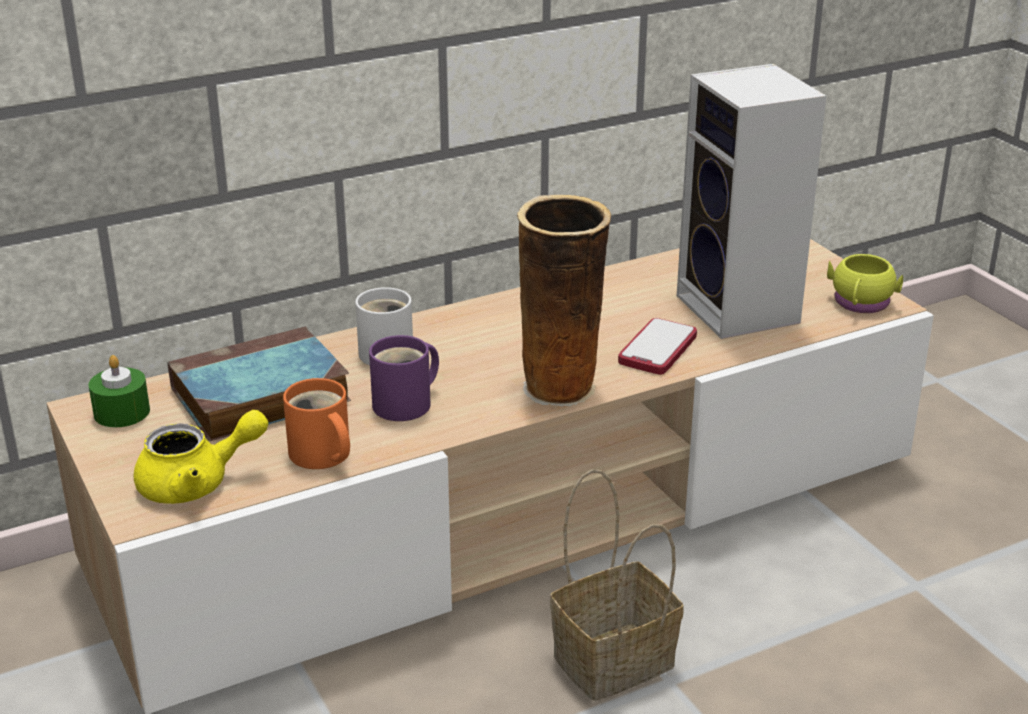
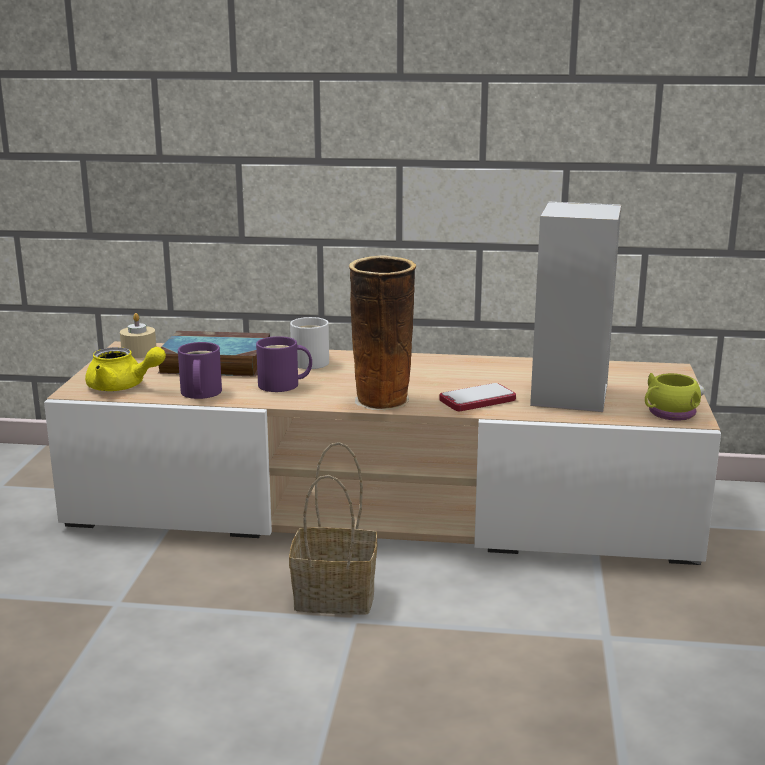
camera: 35 degrees right, 10 degrees down
green candle [88,355,150,427] -> beige candle [120,313,156,358]
orange mug [283,378,350,469] -> purple mug [178,342,222,399]

